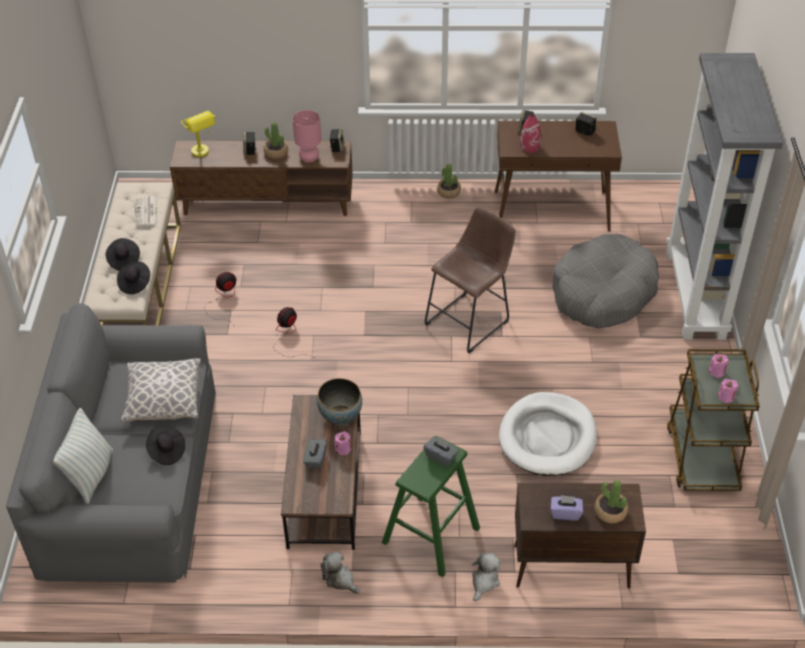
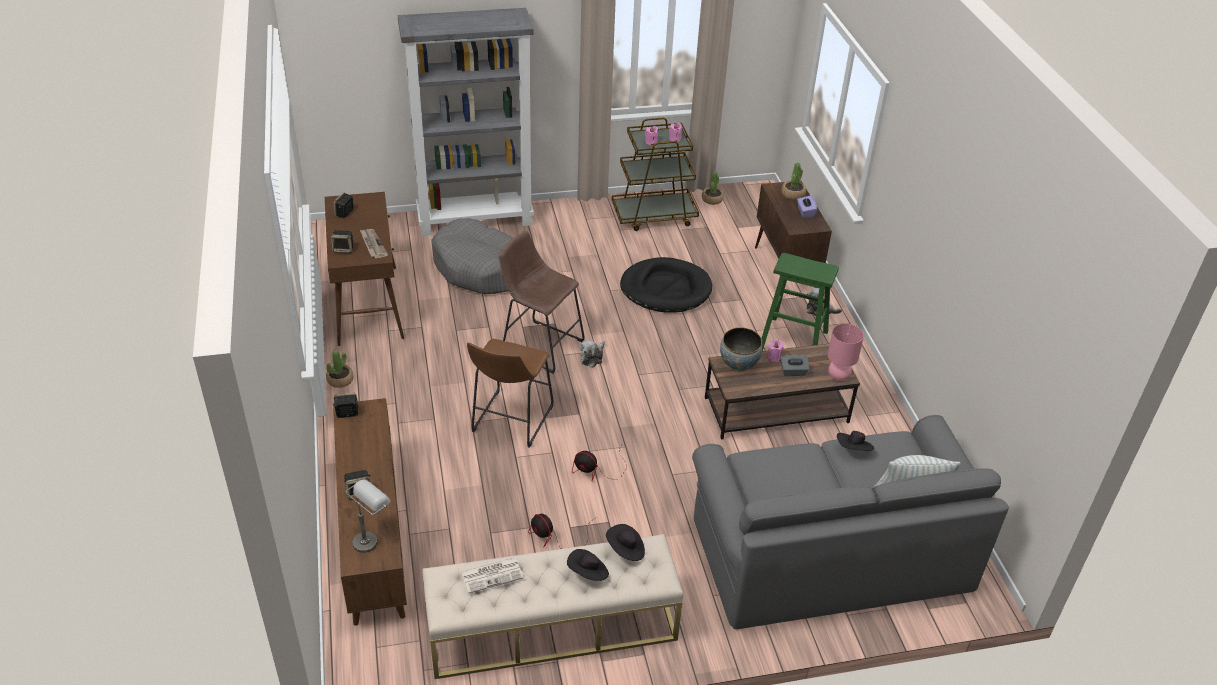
camera: 105 degrees left, 5 degrees down
pillow [121,358,201,422] -> none
yellow table lamp [181,111,216,157] -> grey table lamp [345,480,390,553]
potted plant [263,122,288,159] -> potted plant moved to [702,171,724,205]
pink table lamp [293,110,321,162] -> pink table lamp moved to [828,323,864,381]
plush toy [320,551,360,594] -> plush toy moved to [580,340,605,368]
grey tissue box [424,437,459,467] -> none
white dog bed [499,392,597,476] -> black dog bed [620,257,712,313]
red vase [520,114,541,152] -> newspaper [360,229,388,258]
none -> brown stool [467,339,553,448]

